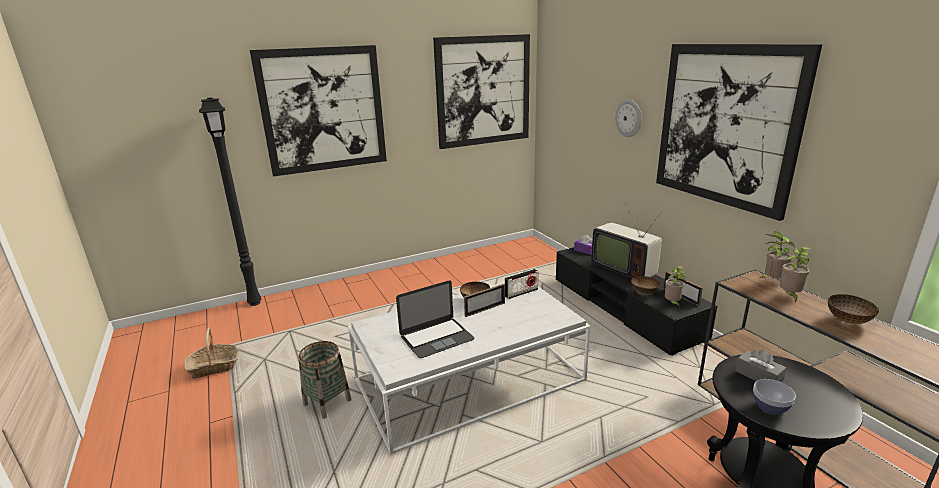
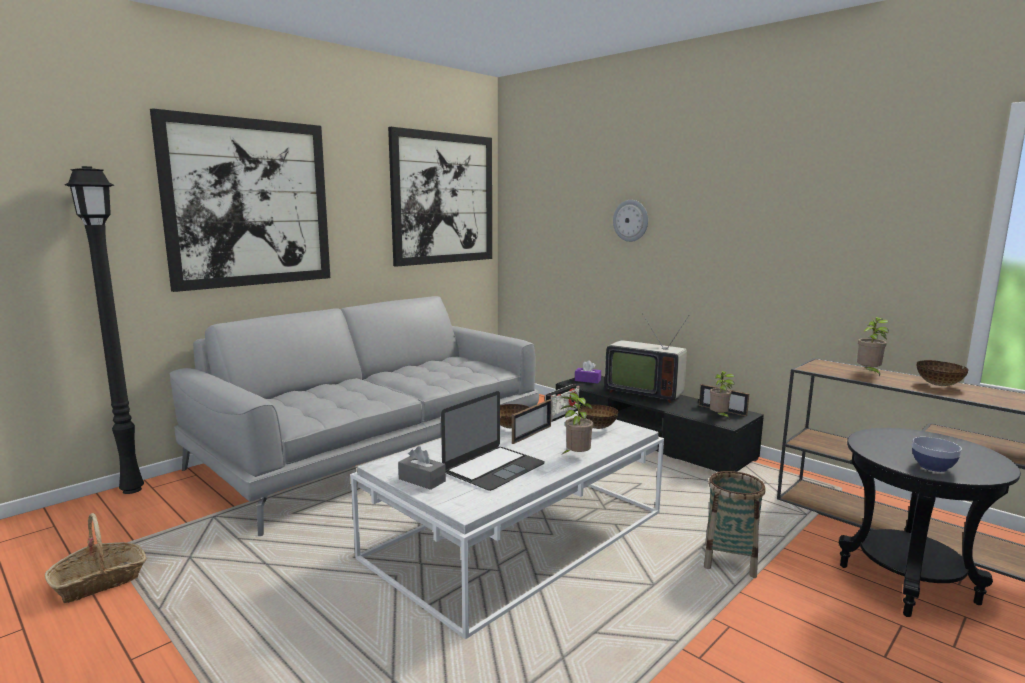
camera: 20 degrees left, 10 degrees down
basket [298,341,352,419] -> basket moved to [704,471,766,578]
bowl [631,276,660,295] -> bowl moved to [579,404,618,429]
picture [656,44,822,221] -> none
grey tissue box [735,349,787,382] -> grey tissue box moved to [398,446,446,490]
potted plant [758,232,794,279] -> potted plant moved to [560,392,593,456]
none -> grey sofa [170,296,539,536]

